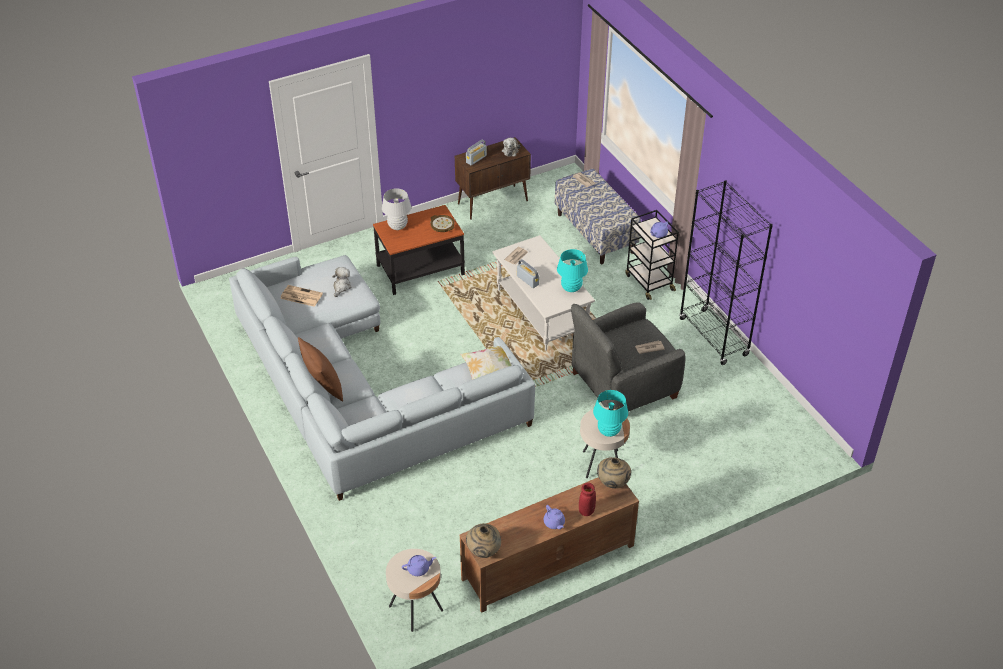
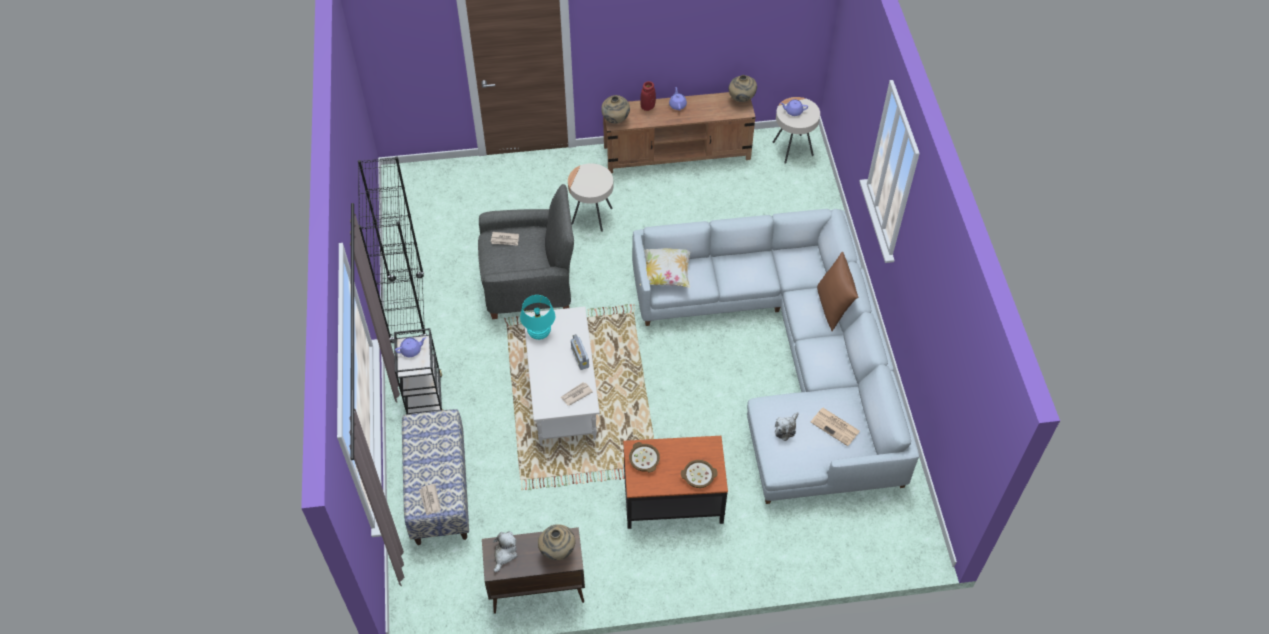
camera: 160 degrees left, 10 degrees up
white table lamp [382,188,411,230] -> bowl [681,460,718,488]
radio [466,140,487,166] -> beige vase [538,524,575,560]
turquoise table lamp [593,390,628,437] -> none

